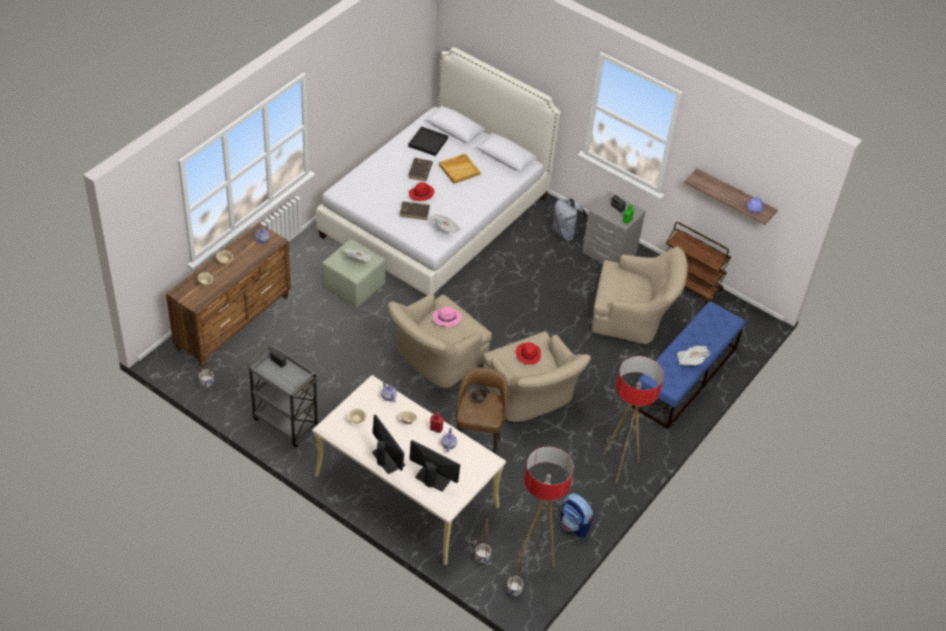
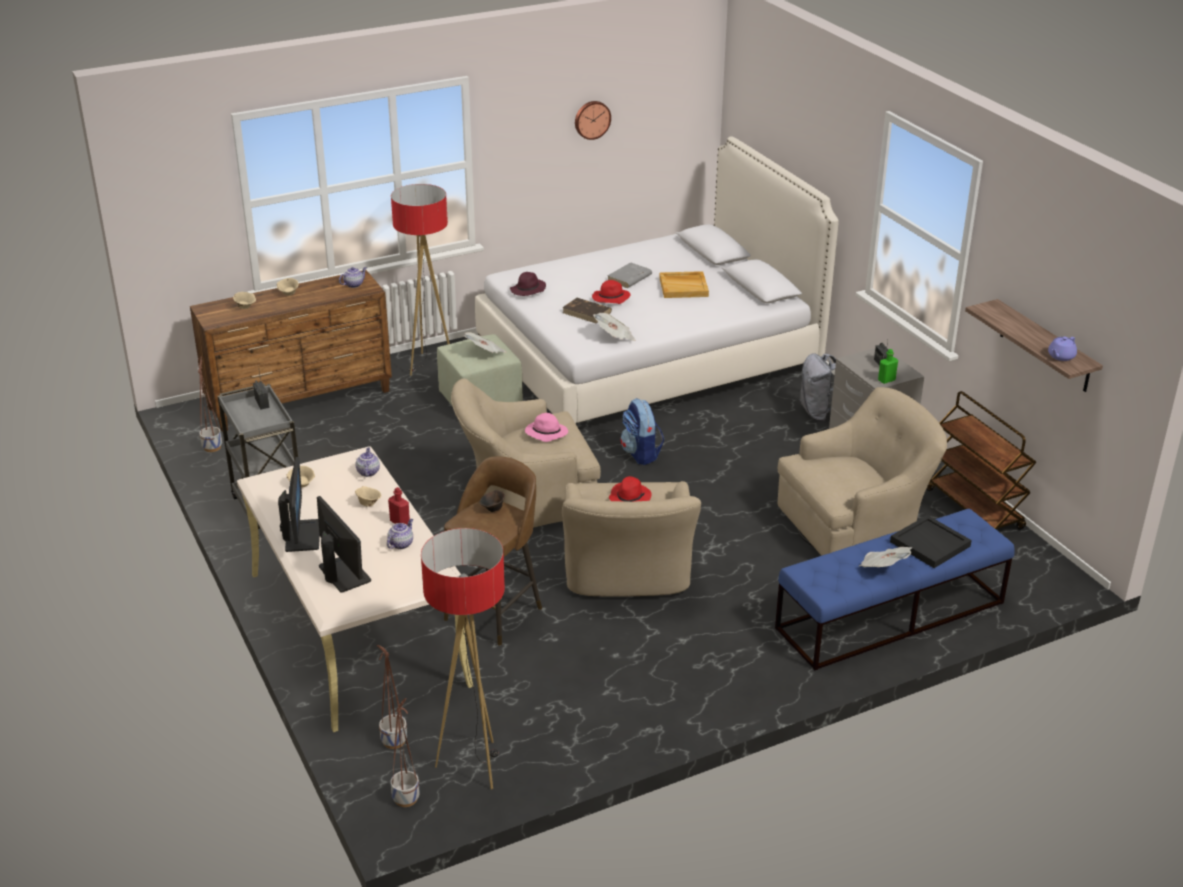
camera: 30 degrees right, 15 degrees down
black tray [408,126,448,156] -> black tray moved to [890,515,972,568]
brown book [408,158,433,181] -> grey book [608,262,652,288]
backpack [560,493,594,537] -> backpack moved to [620,398,664,465]
beige armchair [592,246,688,344] -> beige armchair turned 60 degrees counterclockwise [778,387,947,556]
floor lamp [603,356,664,483] -> floor lamp moved to [391,184,450,376]
none -> purple hat [510,272,546,296]
none -> wall clock [575,101,611,140]

